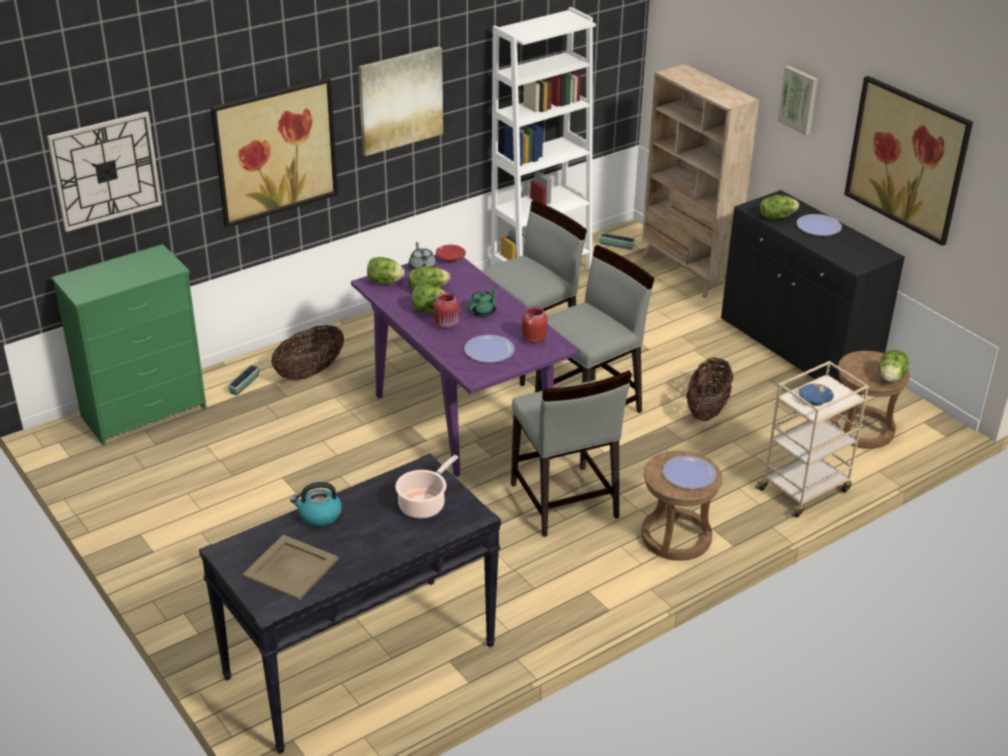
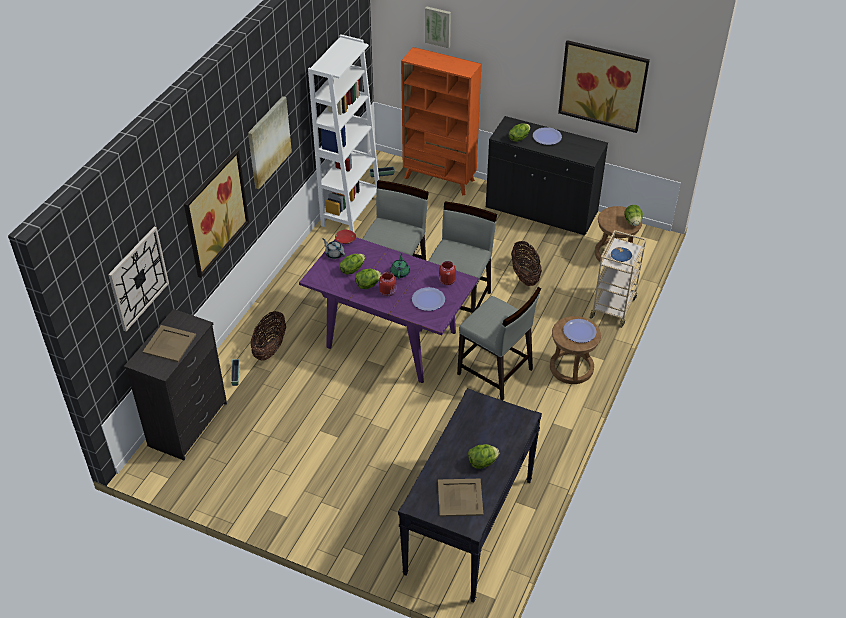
camera: 30 degrees left, 10 degrees up
green dresser [51,244,207,446] -> black dresser [124,309,227,460]
kettle [290,482,342,527] -> none
lettuce [367,257,404,284] -> lettuce moved to [468,444,499,469]
cooking pot [395,455,458,518] -> none
beige bookcase [642,64,759,298] -> orange bookcase [401,47,481,196]
picture [778,66,818,135] -> picture moved to [425,7,451,48]
none -> beige tray [143,325,196,362]

